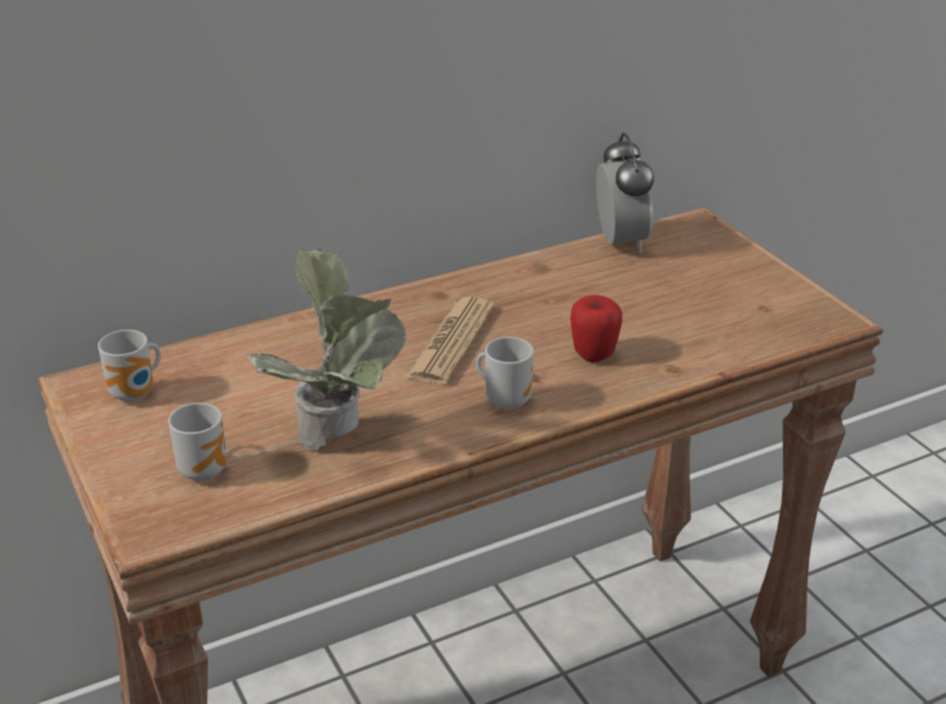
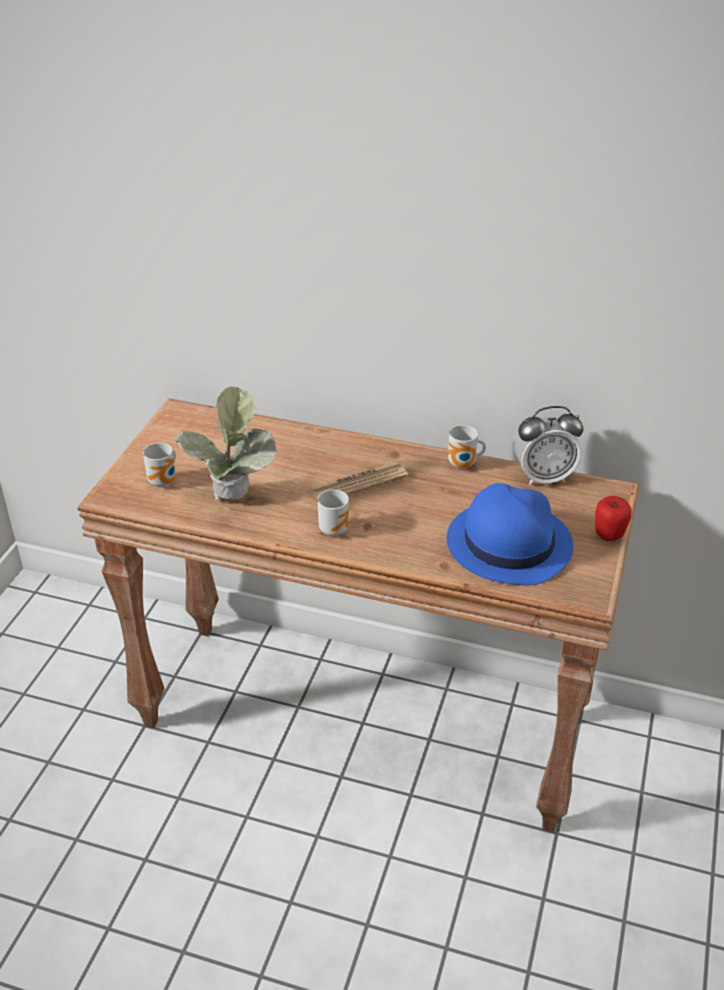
camera: 45 degrees right, 5 degrees up
mug [98,330,161,402] -> mug moved to [448,425,486,469]
apple [570,295,622,362] -> apple moved to [595,496,632,541]
alarm clock [596,132,654,253] -> alarm clock turned 45 degrees clockwise [515,406,583,486]
none -> blue hat [446,483,574,585]

